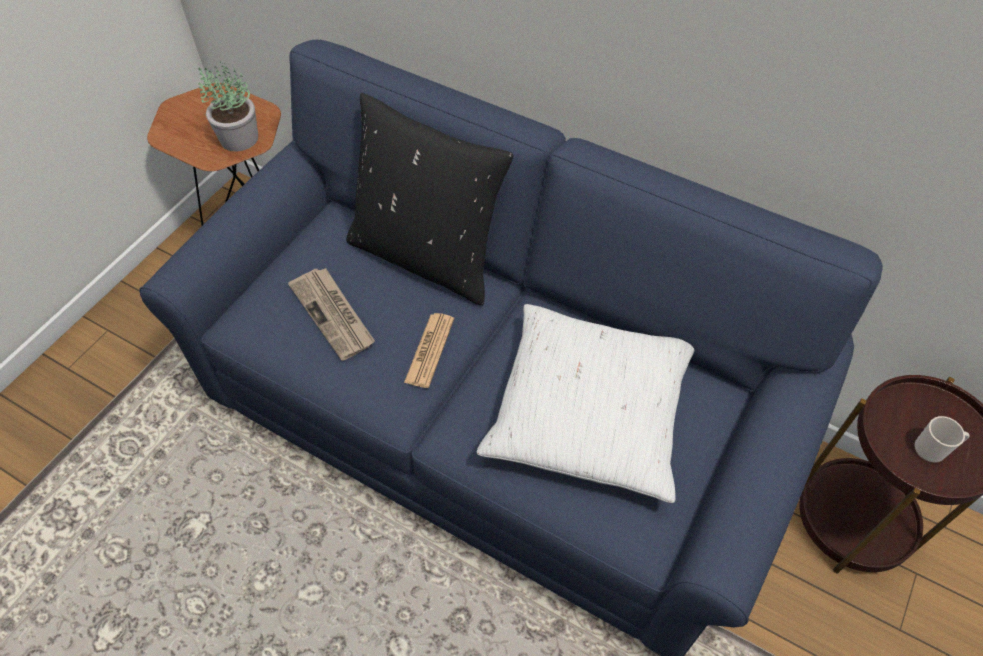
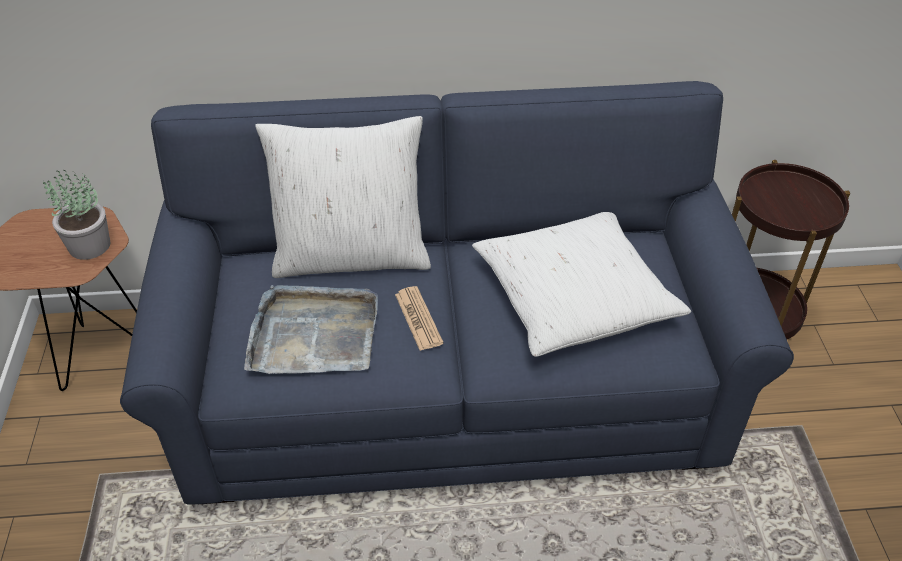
camera: 35 degrees left, 10 degrees down
newspaper [288,268,375,361] -> grey tray [244,285,378,374]
black pillow [346,93,513,306] -> white pillow [255,116,431,278]
mug [914,416,970,463] -> none

